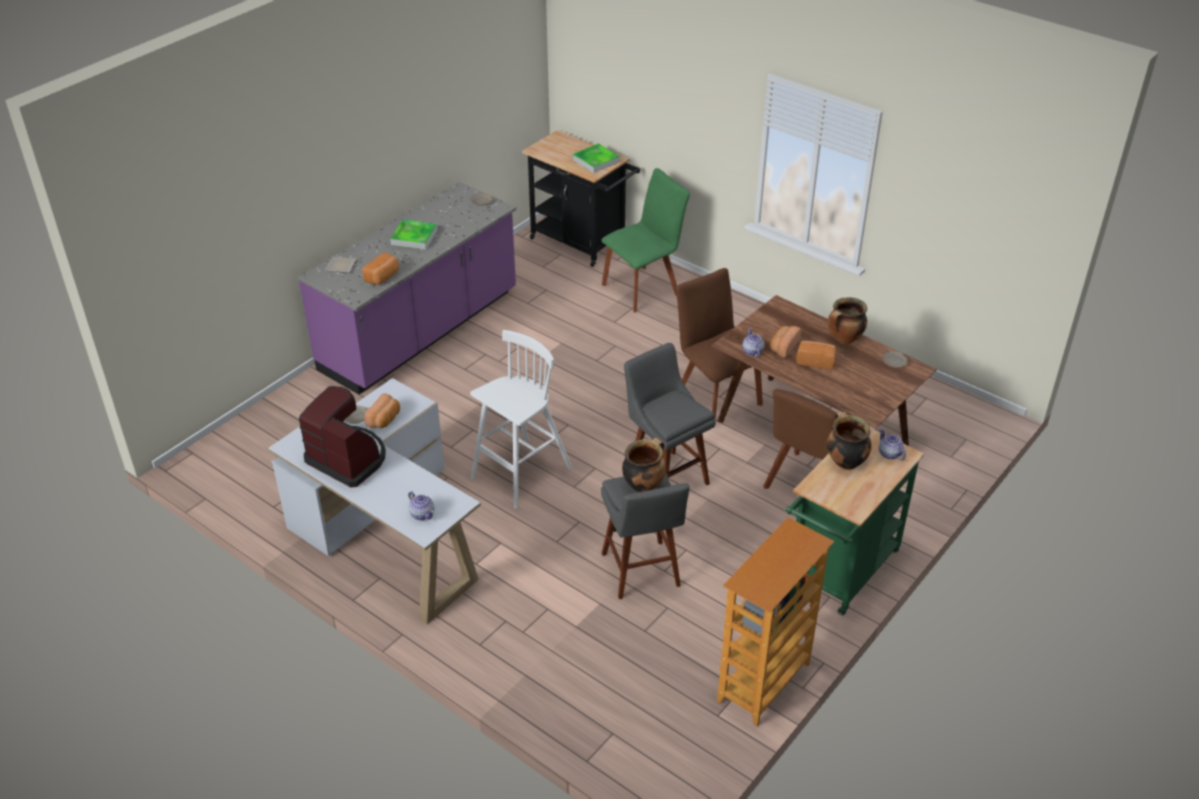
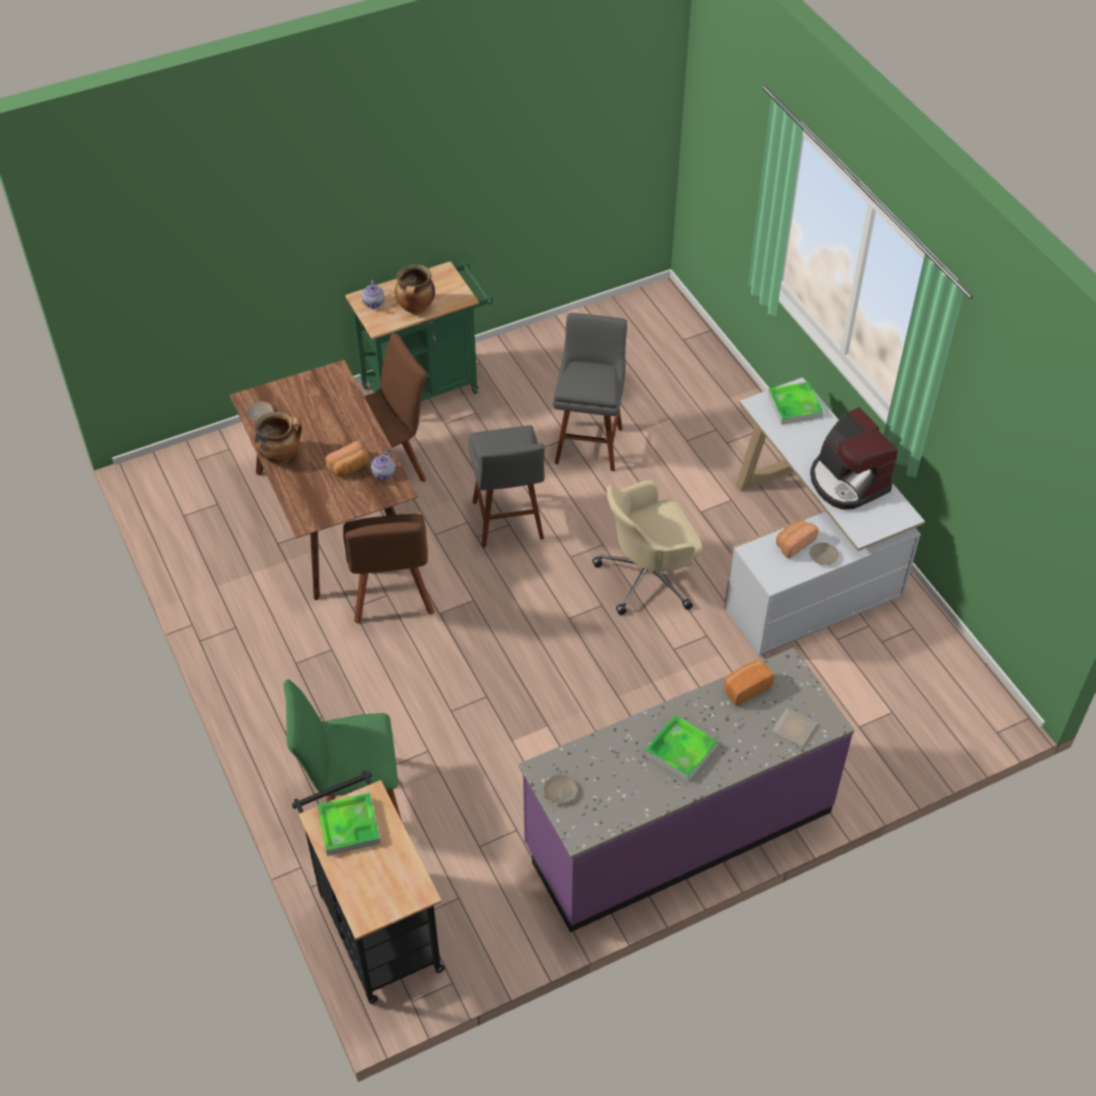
camera: 155 degrees left, 10 degrees up
teapot [408,491,434,520] -> tray [767,382,823,425]
white stool [470,330,572,509] -> beige office chair [592,480,702,615]
cooking pot [622,438,666,492] -> none
bookcase [717,517,834,727] -> none
bread [796,341,836,370] -> none

